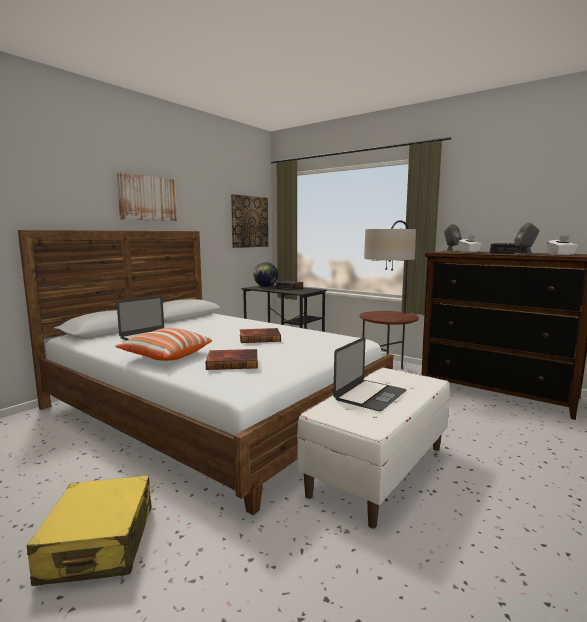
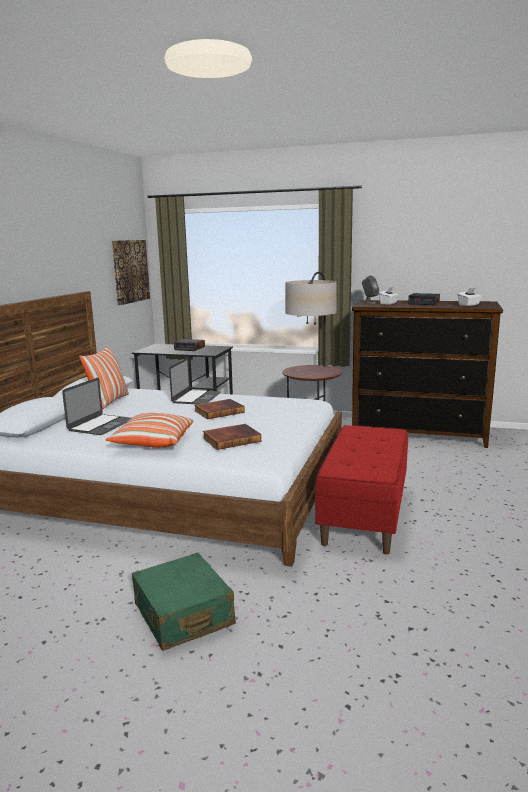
camera: 20 degrees left, 5 degrees up
yellow suitcase [27,476,152,586] -> green suitcase [132,553,236,651]
picture [117,173,178,221] -> none
globe [254,262,278,287] -> none
white bench [297,368,450,528] -> red bench [315,425,408,554]
laptop [334,337,406,411] -> laptop moved to [169,358,221,404]
grey speaker [514,222,540,255] -> none
none -> pillow [79,346,129,410]

